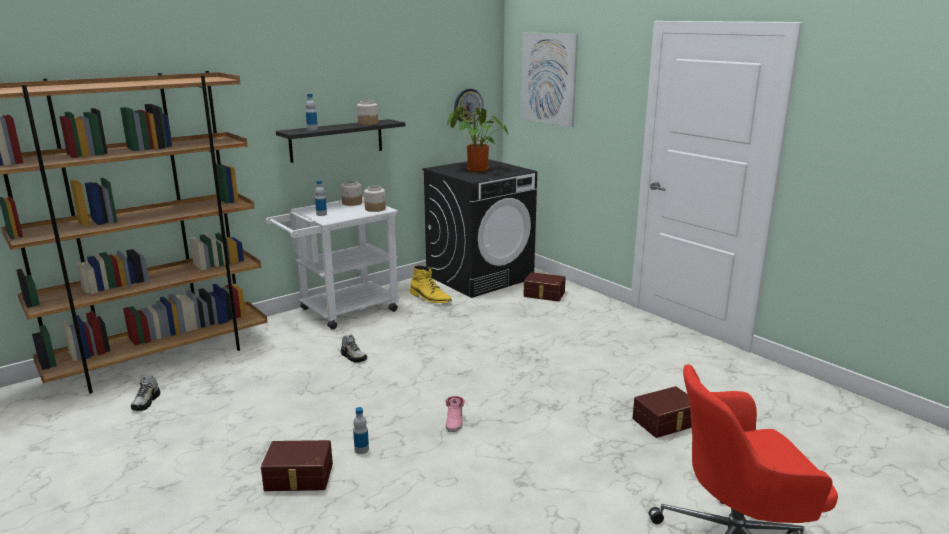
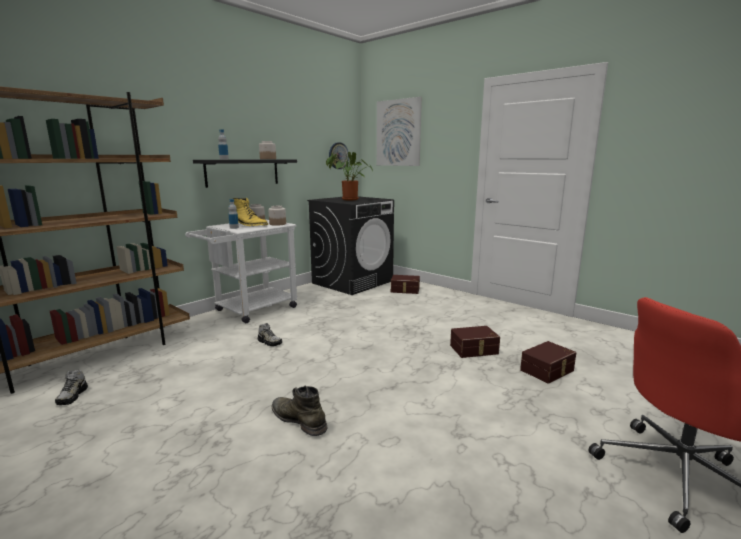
camera: 10 degrees left, 5 degrees down
brown storage box [261,440,333,491] -> brown storage box moved to [450,326,500,358]
bottle [353,407,369,454] -> green boot [272,386,328,436]
yellow boot [410,265,452,303] -> yellow boot moved to [233,198,268,226]
pink shoe [445,396,465,432] -> none

